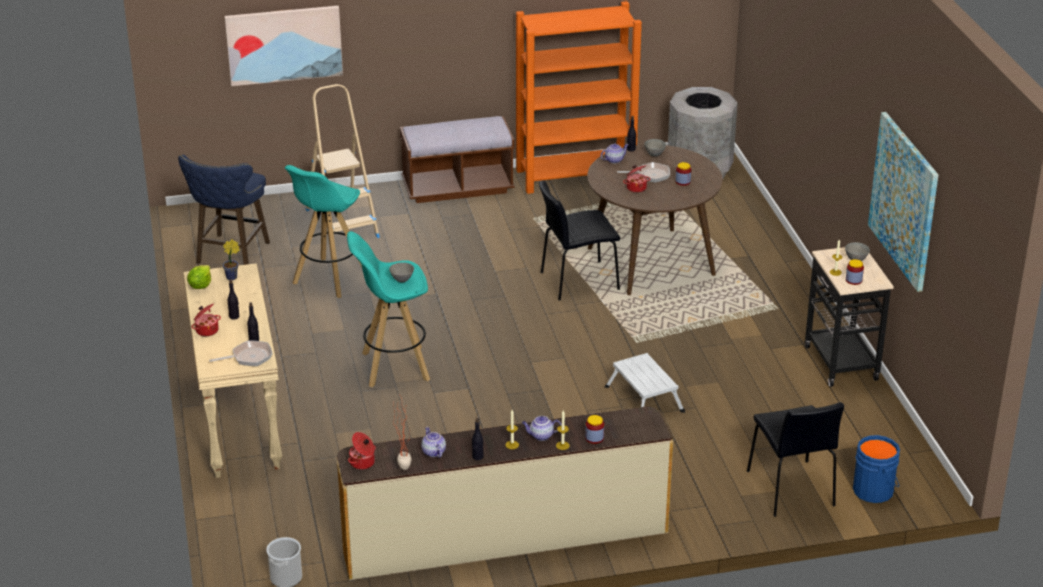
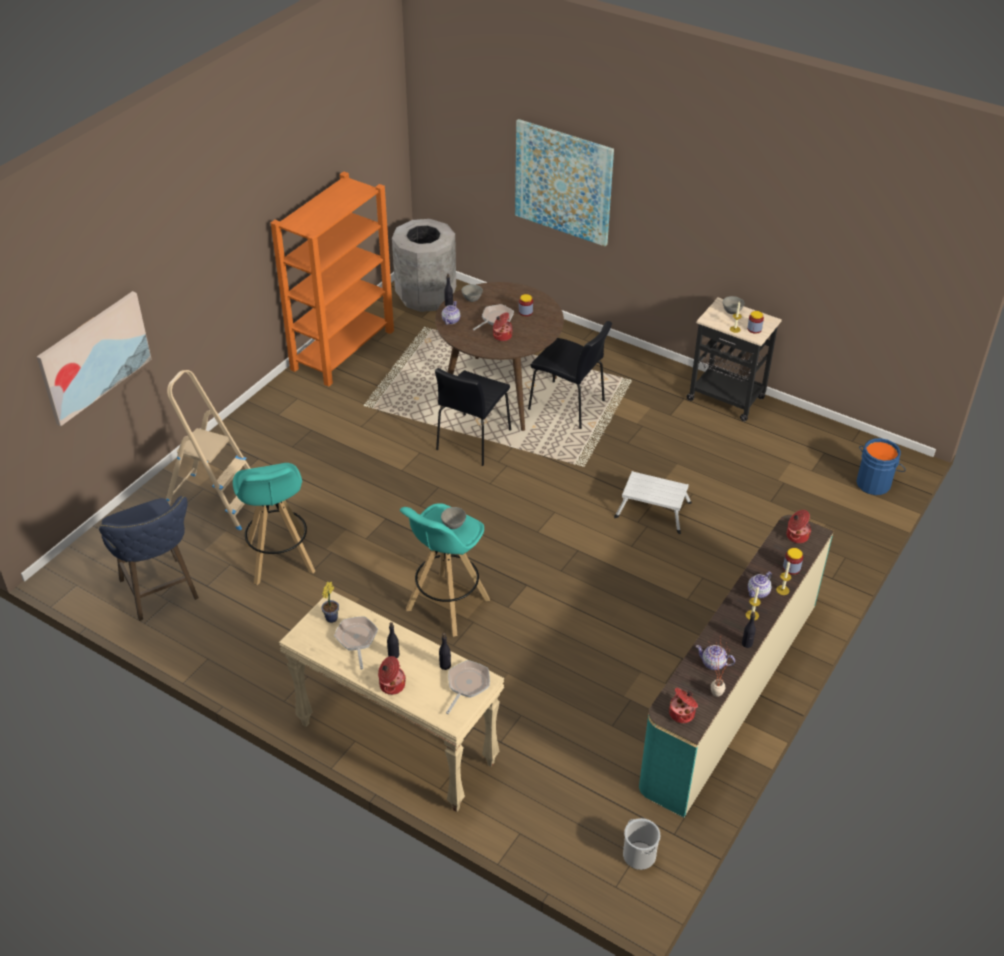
camera: 45 degrees left, 10 degrees up
lettuce [187,265,211,289] -> none
brown cabinet [337,407,673,580] -> turquoise cabinet [639,515,834,818]
brown bench [400,116,515,203] -> none
black chair [747,402,844,517] -> black chair moved to [528,321,612,429]
picture [868,112,938,292] -> picture moved to [515,119,614,247]
none -> frying pan [334,616,378,669]
none -> cooking pot [786,510,811,543]

